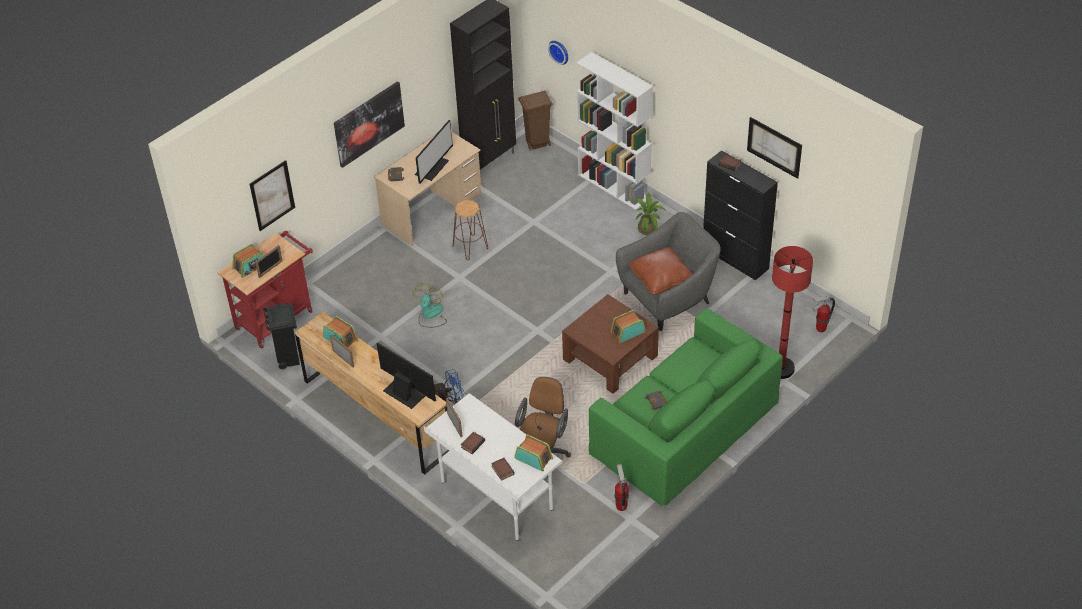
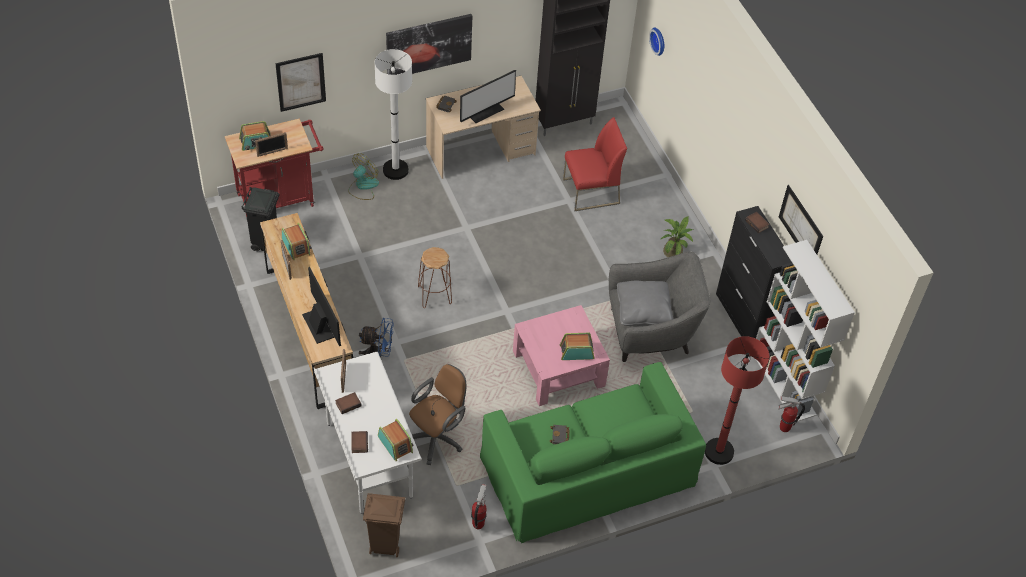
camera: 20 degrees right, 5 degrees up
fan [412,284,447,328] -> fan moved to [348,153,379,200]
brown stool [453,200,488,260] -> brown stool moved to [418,247,452,308]
brown trash can [518,91,553,151] -> brown trash can moved to [363,493,405,557]
brown coffee table [562,294,659,394] -> pink coffee table [513,305,610,406]
white bookcase [576,52,653,210] -> white bookcase moved to [756,240,855,422]
brown pillow [629,247,692,295] -> grey pillow [617,281,673,326]
none -> white floor lamp [375,49,412,180]
none -> red chair [563,117,627,211]

